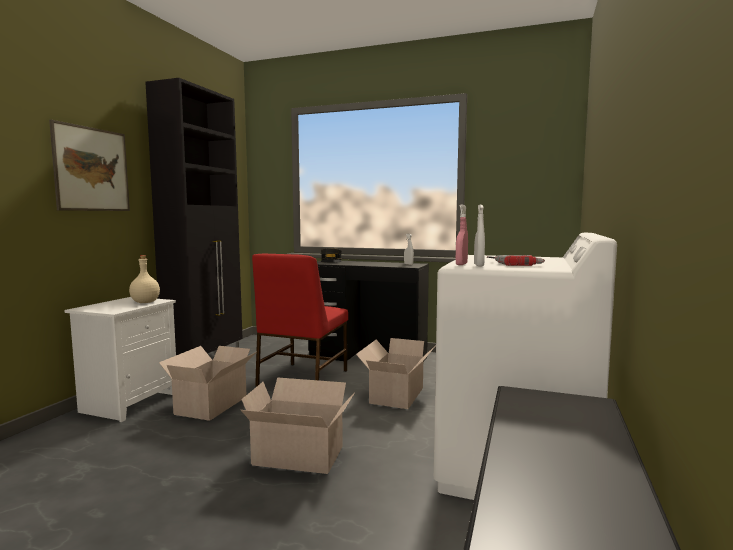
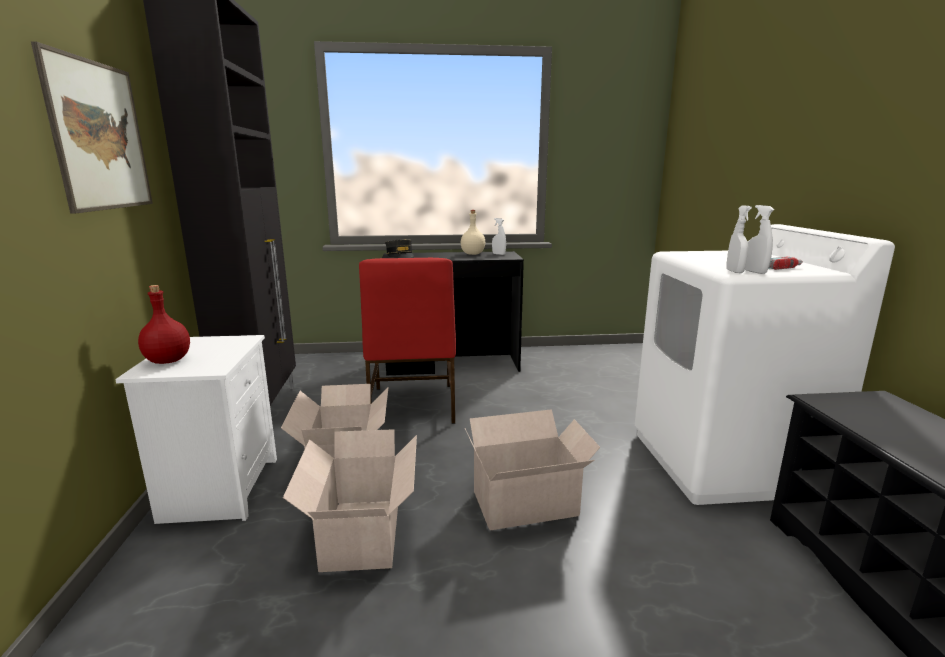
camera: 25 degrees left, 10 degrees up
beige bottle [129,255,160,303] -> beige bottle moved to [461,210,485,255]
cardboard box [356,338,435,409] -> cardboard box moved to [283,429,417,572]
pink spray bottle [456,205,468,265] -> white spray bottle [726,205,752,273]
none -> red bottle [138,285,190,364]

